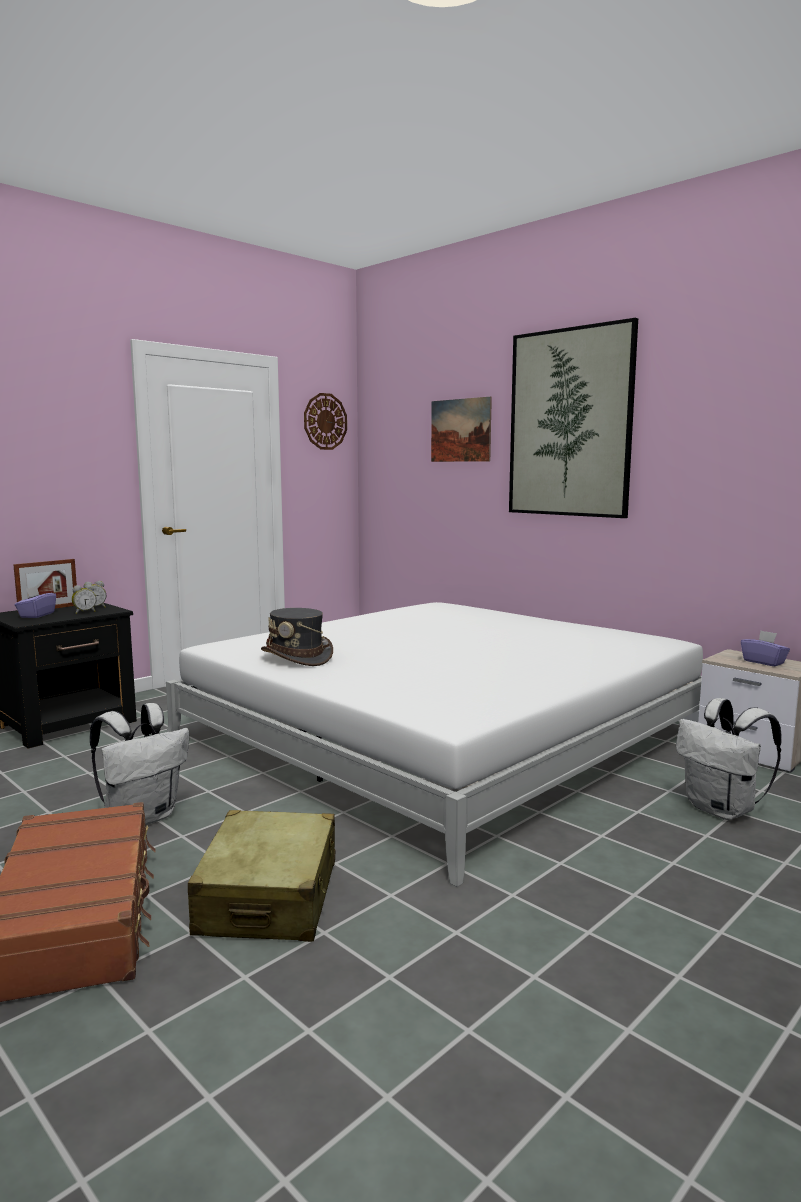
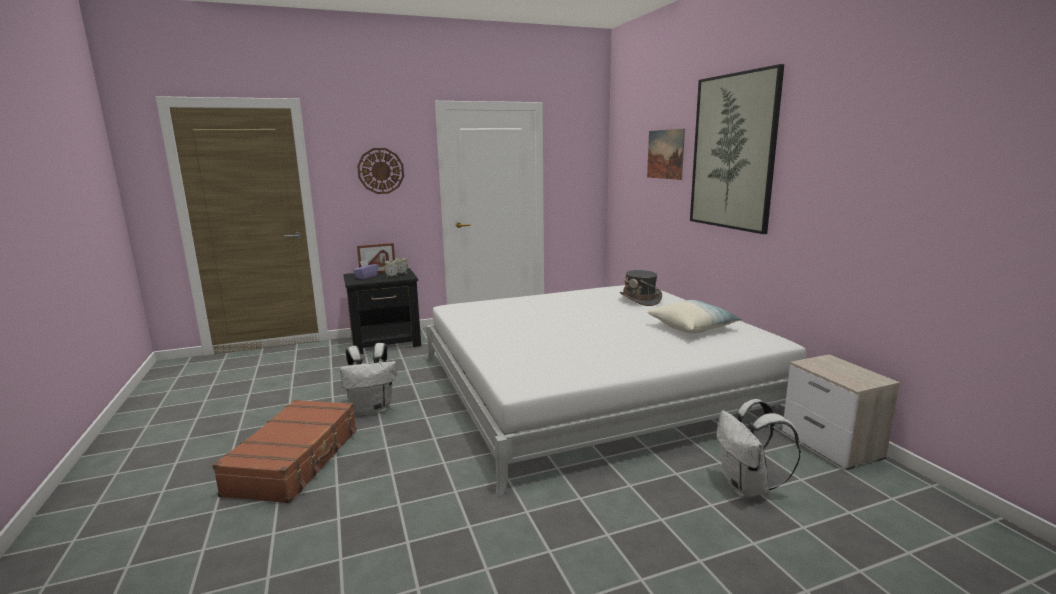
camera: 25 degrees right, 5 degrees up
beige suitcase [188,810,335,942] -> none
grey hat [261,608,333,666] -> grey hat moved to [620,270,662,306]
wall clock [304,393,347,450] -> wall clock moved to [357,148,404,194]
purple tissue box [741,630,790,666] -> none
none -> pillow [647,300,742,333]

